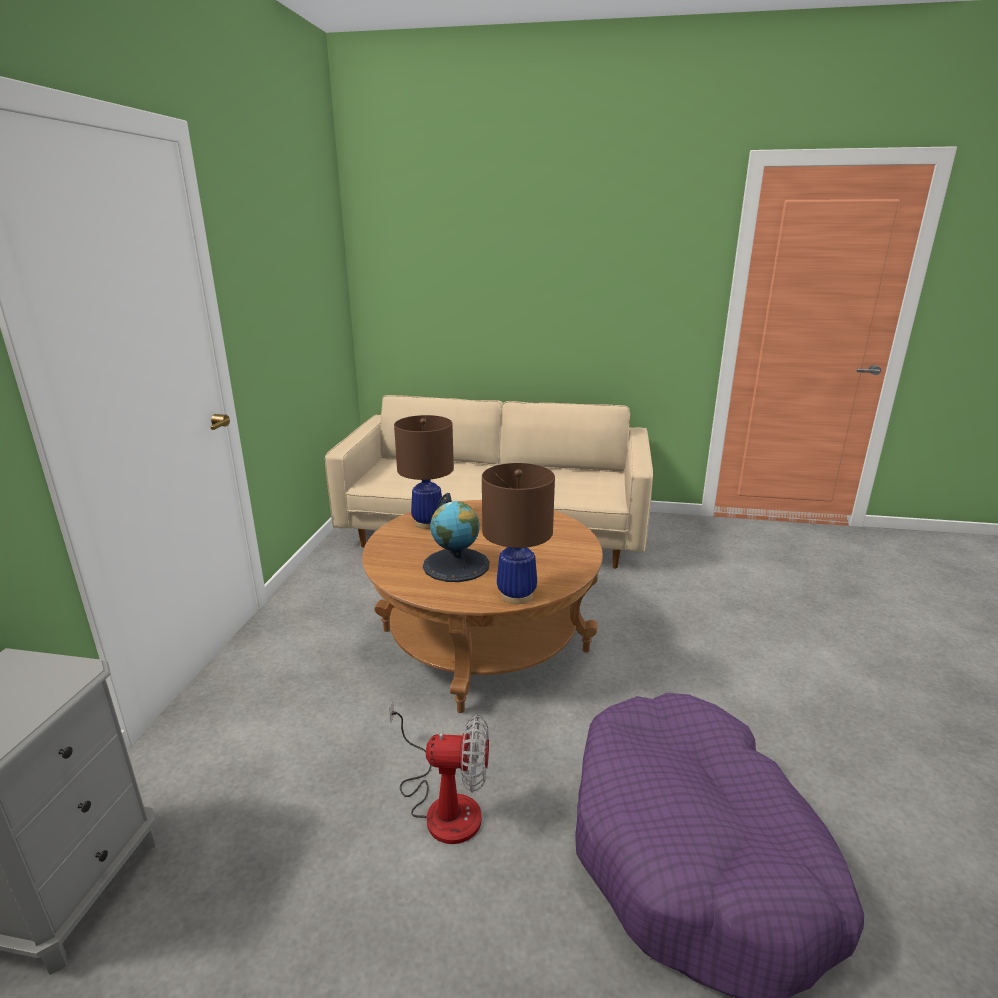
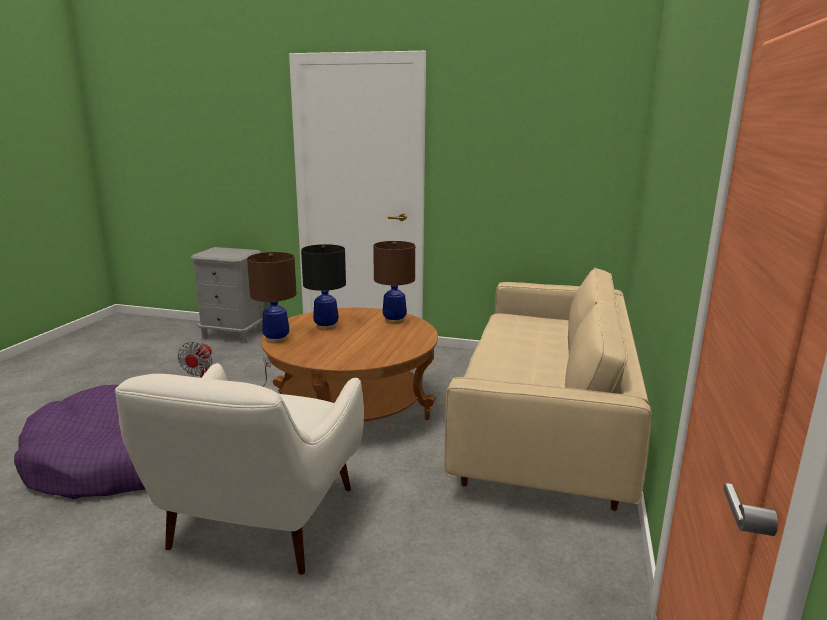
camera: 95 degrees right, 5 degrees down
globe [423,493,489,582] -> black table lamp [301,244,346,330]
none -> white armchair [115,363,364,575]

